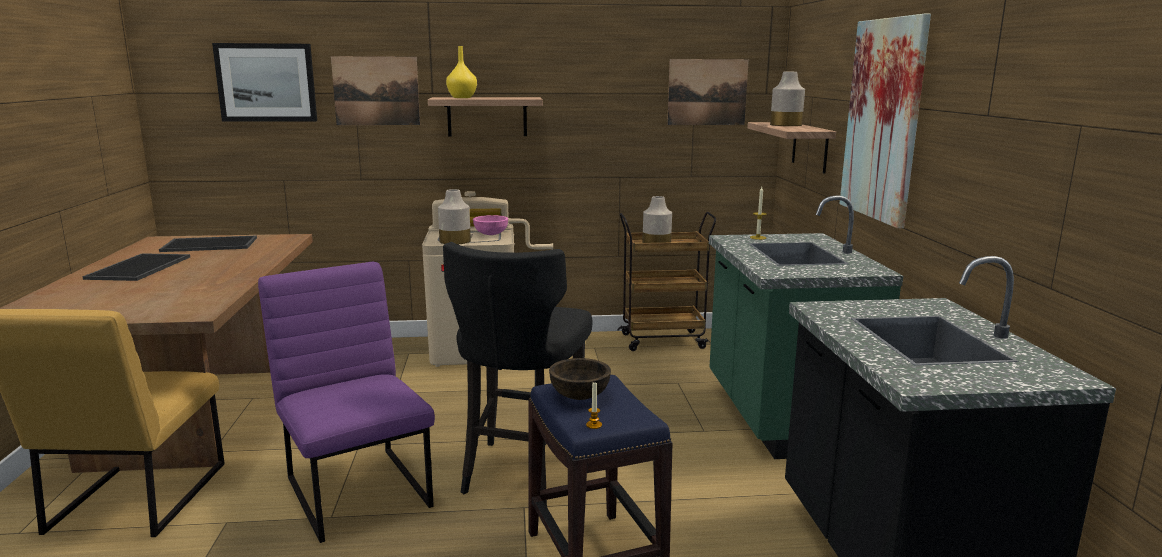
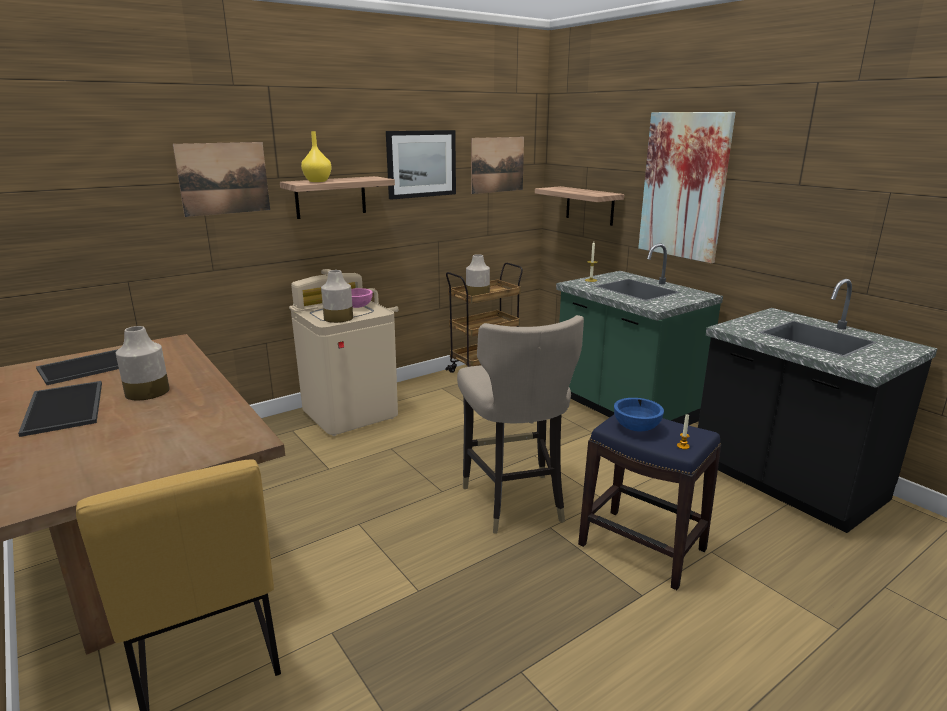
camera: 30 degrees left, 5 degrees up
picture [212,43,317,122] -> picture moved to [386,130,456,200]
purple chair [258,262,435,543] -> none
black stool [443,242,593,507] -> beige stool [457,315,584,534]
brown bowl [549,358,611,400] -> blue bowl [614,398,664,431]
beige vase [770,72,805,126] -> beige vase moved to [116,326,170,400]

